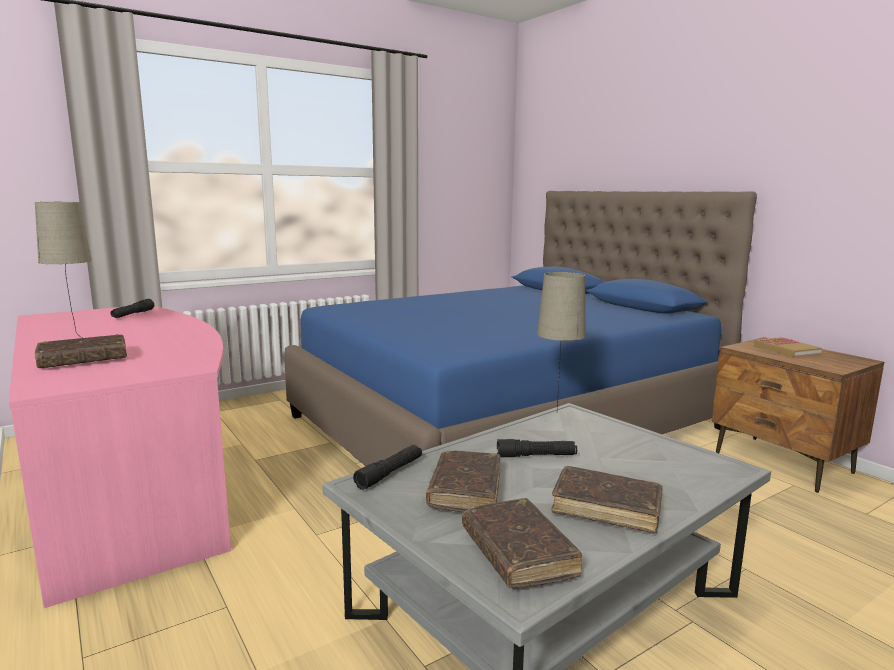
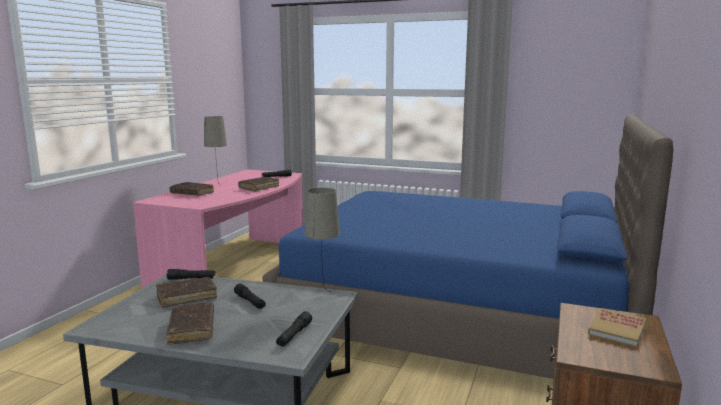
camera: 55 degrees right, 0 degrees up
brown book [462,498,582,588] -> brown book moved to [238,177,279,191]
none -> black flashlight [276,311,312,347]

